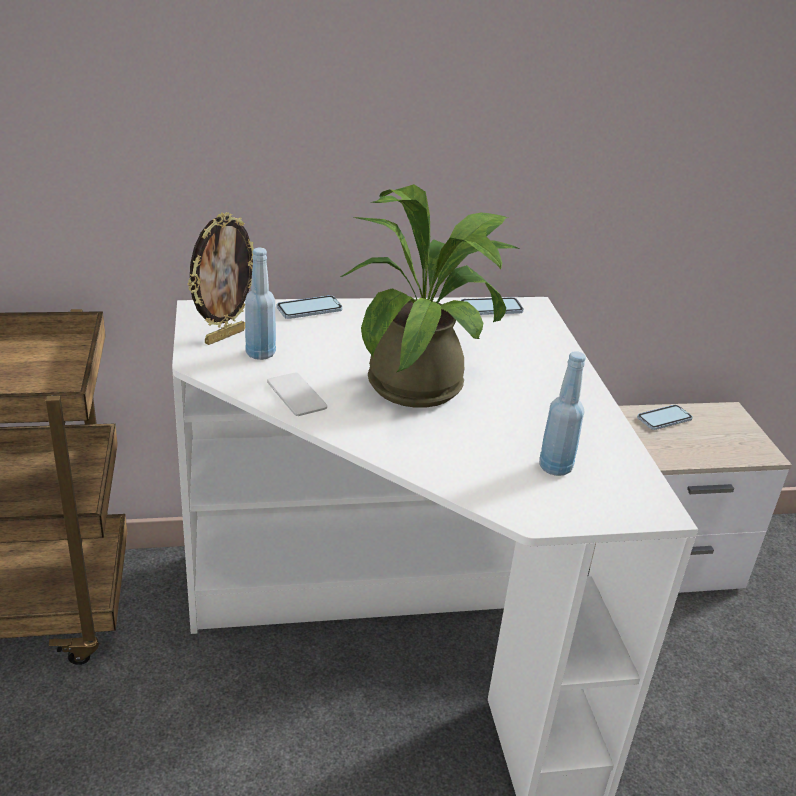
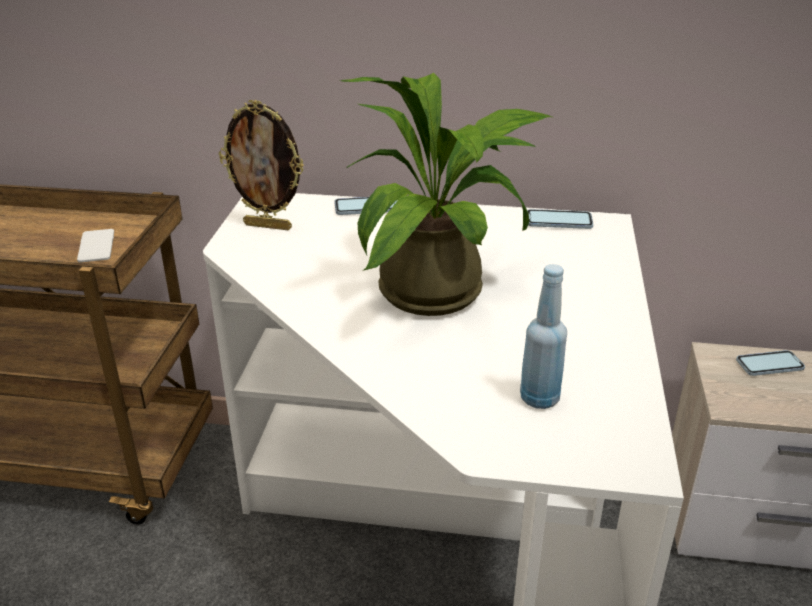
camera: 20 degrees right, 0 degrees up
picture frame [187,212,254,345] -> picture frame turned 45 degrees clockwise [219,99,304,230]
blue bottle [245,248,276,360] -> none
phone [267,373,327,416] -> phone moved to [77,229,114,263]

